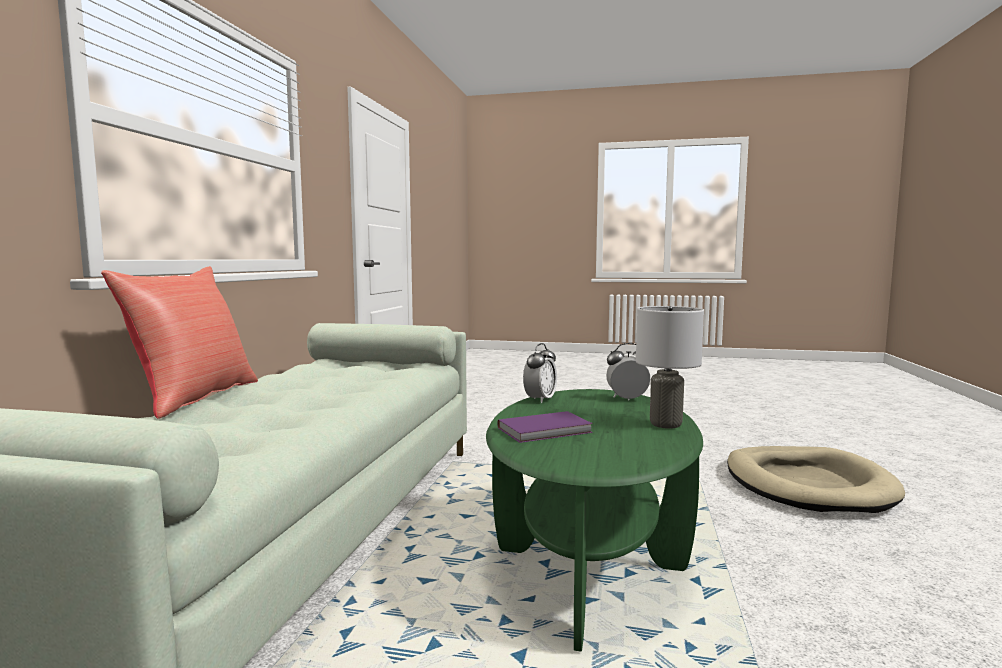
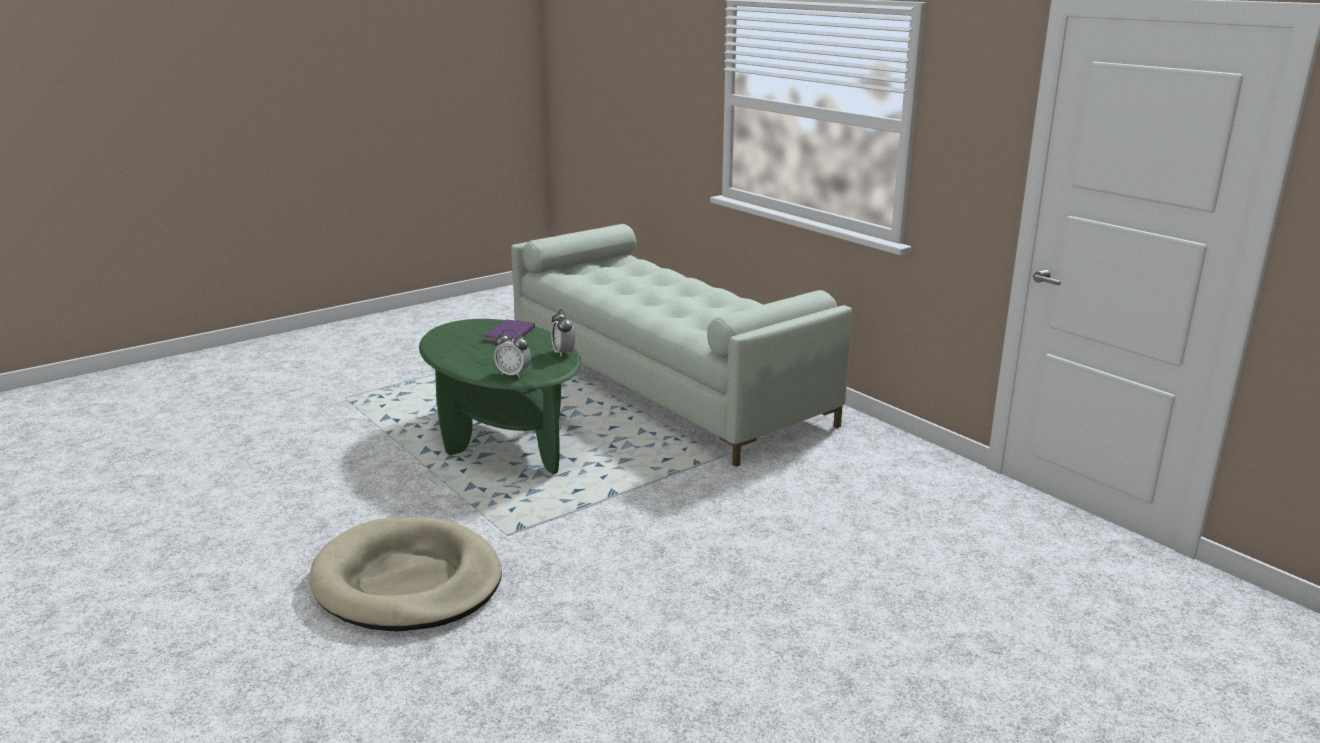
camera: 130 degrees right, 15 degrees up
red pillow [101,266,258,419] -> none
alarm clock [606,343,650,400] -> alarm clock turned 75 degrees clockwise [494,329,531,378]
white table lamp [636,306,704,429] -> none

